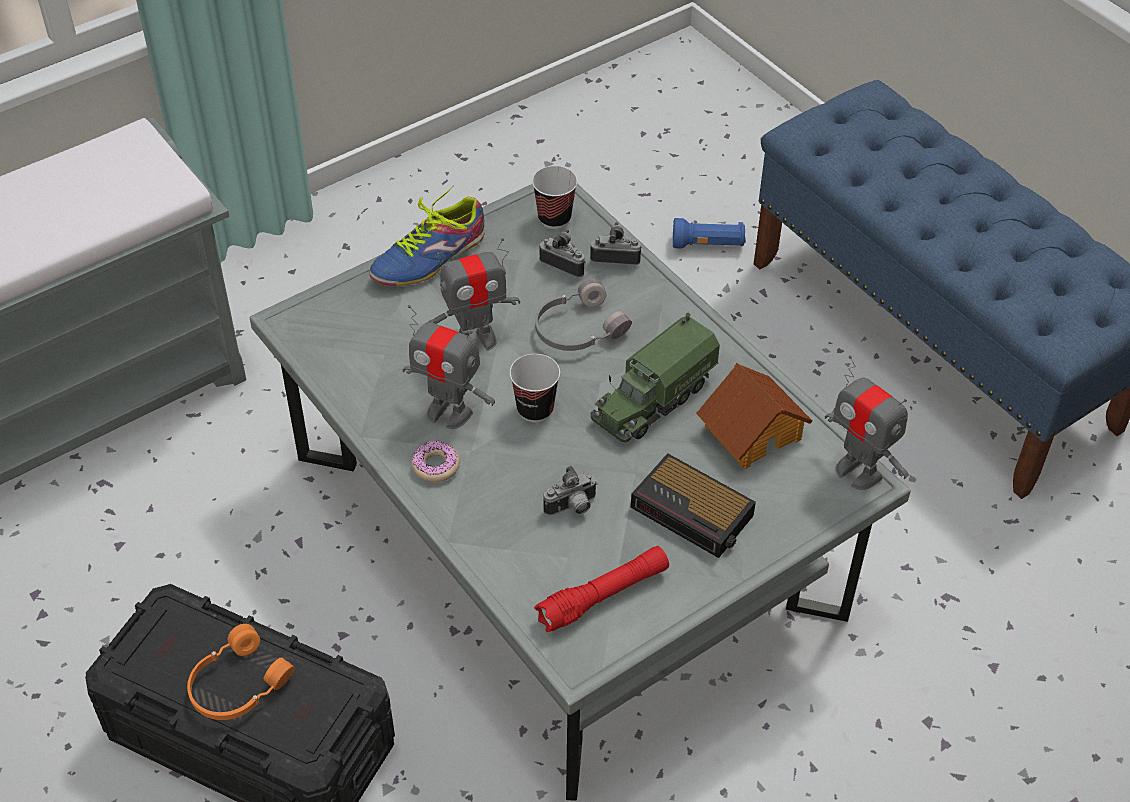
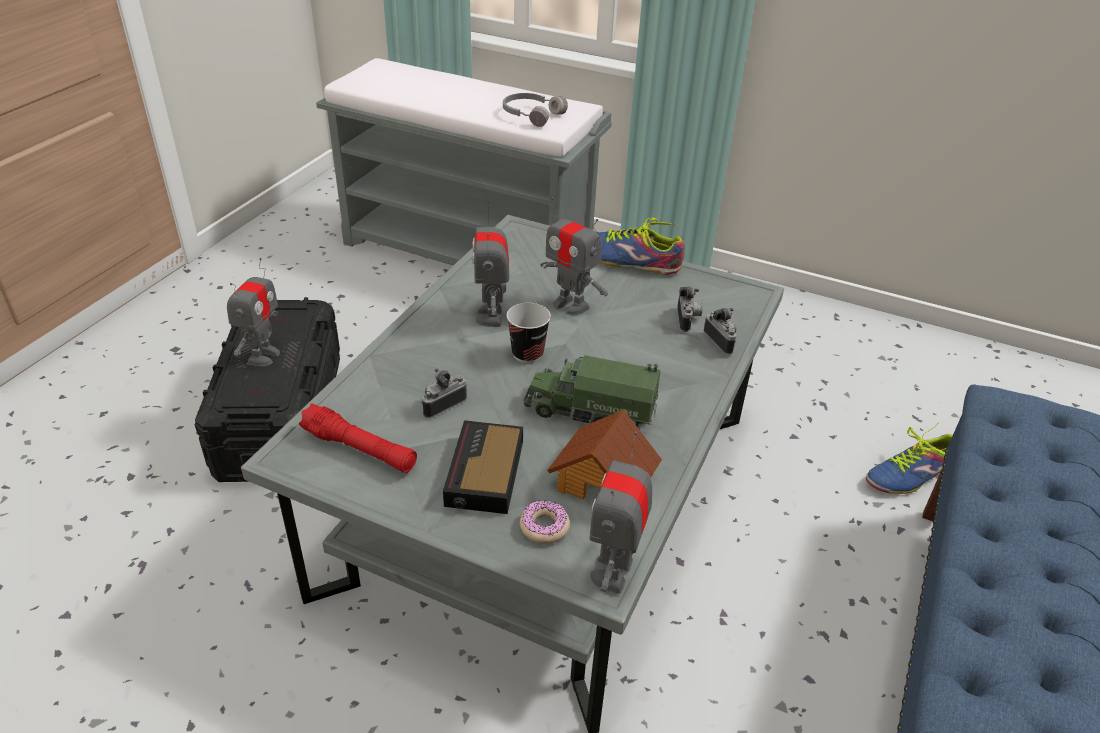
camera: 60 degrees right, 10 degrees down
orange headphones [187,624,295,720] -> toy robot [227,258,280,366]
donut [412,441,460,482] -> donut moved to [520,500,570,544]
cup [532,166,578,229] -> none
grey headphones [535,278,632,351] -> grey headphones moved to [503,93,568,127]
camera [543,466,597,516] -> camera turned 105 degrees clockwise [421,368,467,418]
blue flashlight [673,218,746,249] -> shoe [866,423,953,494]

